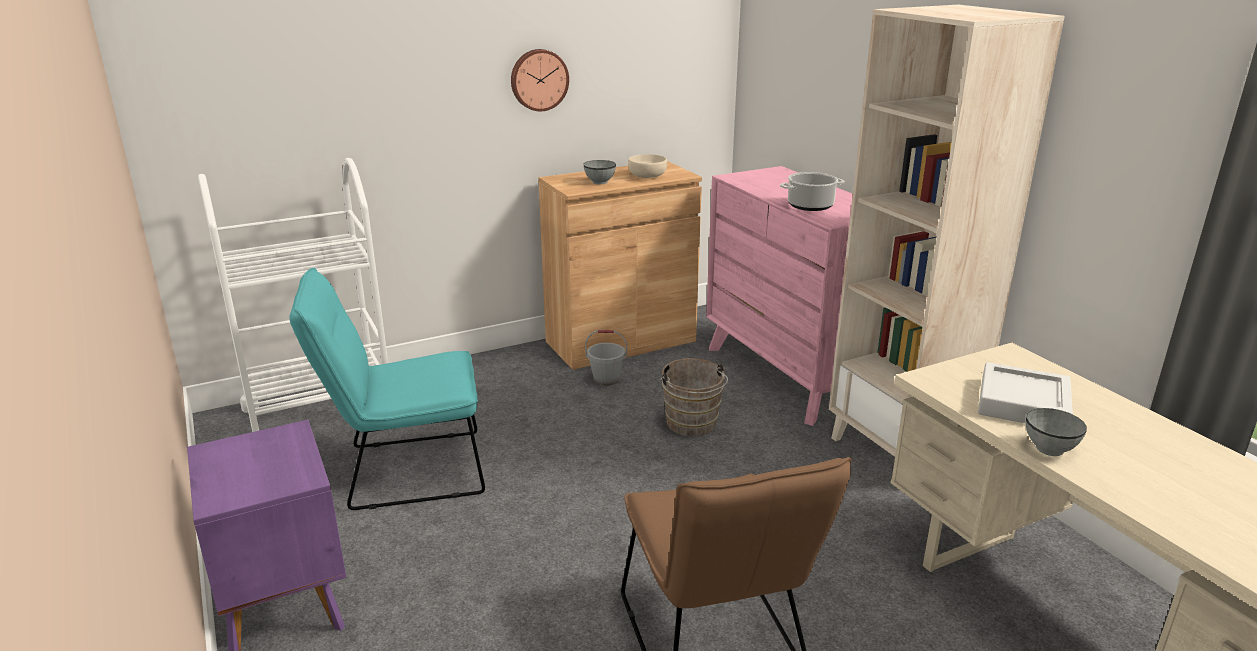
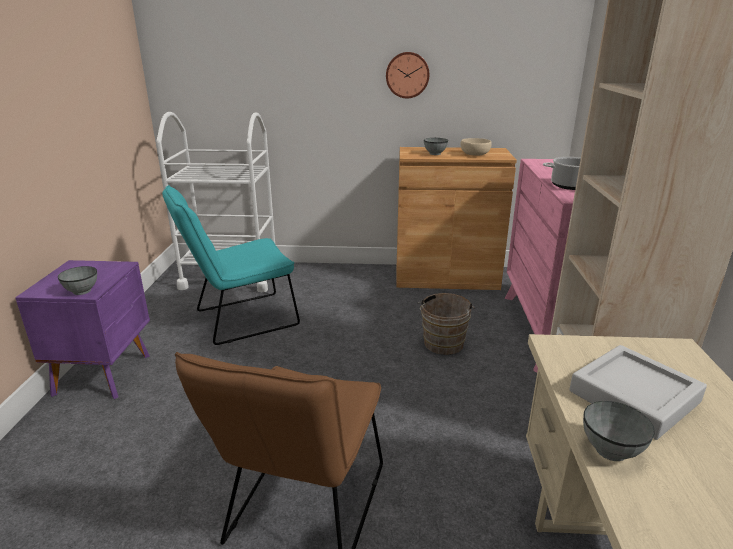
camera: 30 degrees right, 0 degrees up
turquoise chair [289,268,485,510] -> turquoise chair turned 45 degrees counterclockwise [162,185,300,345]
grey bucket [585,330,627,386] -> none
none -> grey bowl [58,266,97,295]

